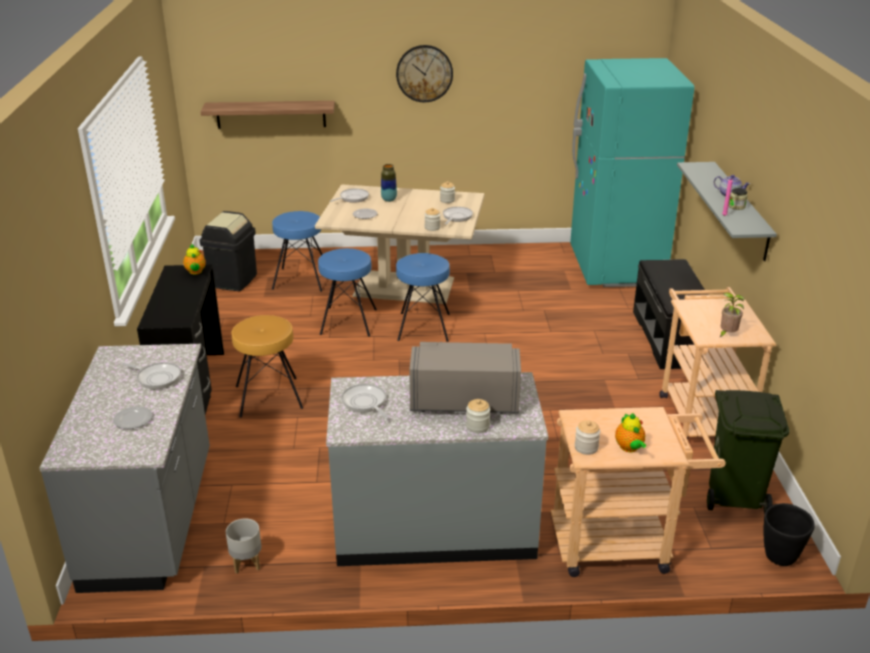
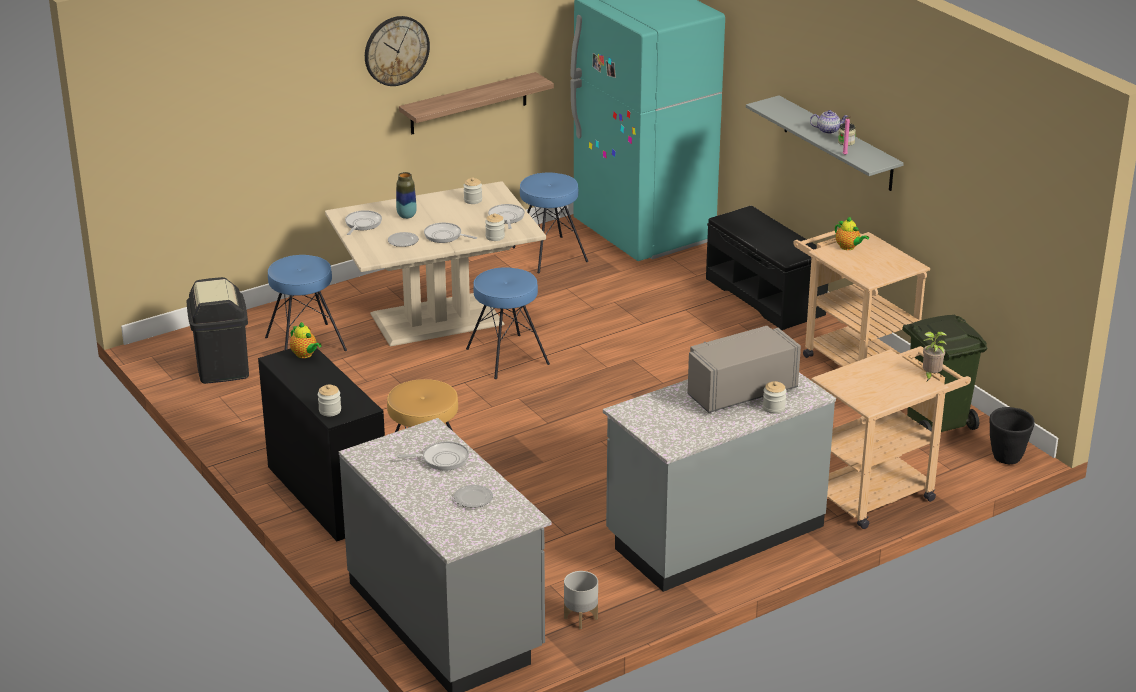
camera: 30 degrees left, 0 degrees up
shelf [200,101,335,129] -> shelf moved to [399,72,554,134]
blue stool [318,248,377,337] -> blue stool moved to [512,172,588,273]
frying pan [341,384,389,419] -> frying pan moved to [424,223,477,243]
jar [575,420,600,455] -> jar moved to [318,385,341,416]
teapot [615,413,646,452] -> teapot moved to [835,217,869,250]
potted plant [719,293,745,338] -> potted plant moved to [923,331,947,381]

